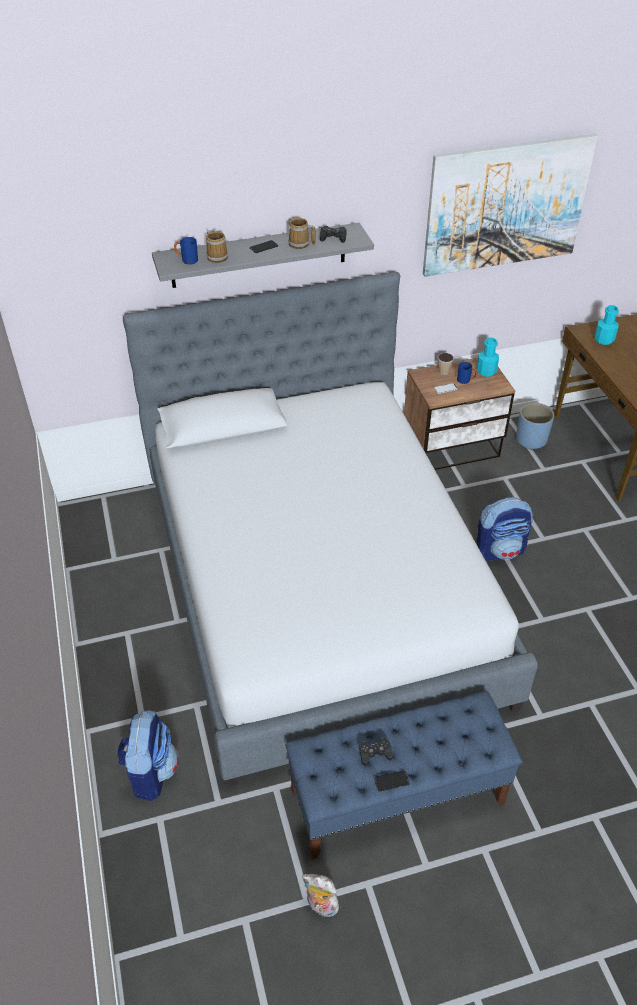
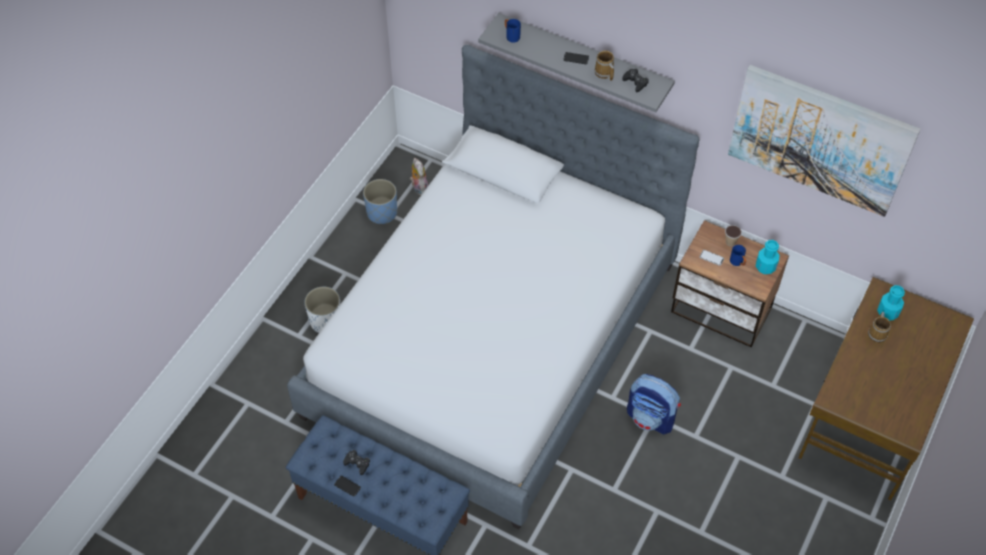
camera: 45 degrees right, 10 degrees up
backpack [118,710,179,801] -> none
mug [206,230,228,263] -> mug moved to [868,312,891,343]
plush toy [302,873,343,919] -> plush toy moved to [410,158,428,195]
blue planter [516,403,554,450] -> blue planter moved to [363,179,397,224]
none -> white planter [304,287,341,333]

